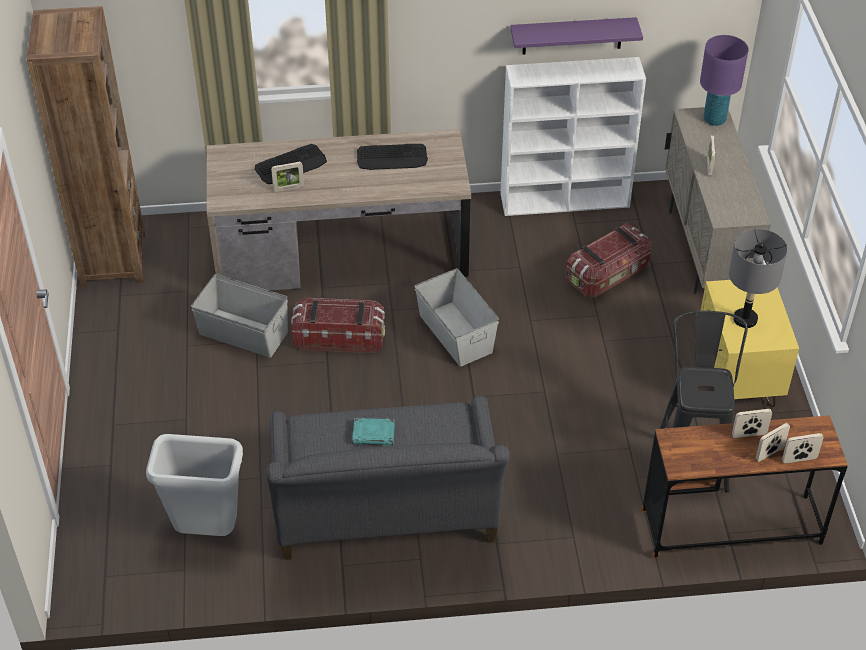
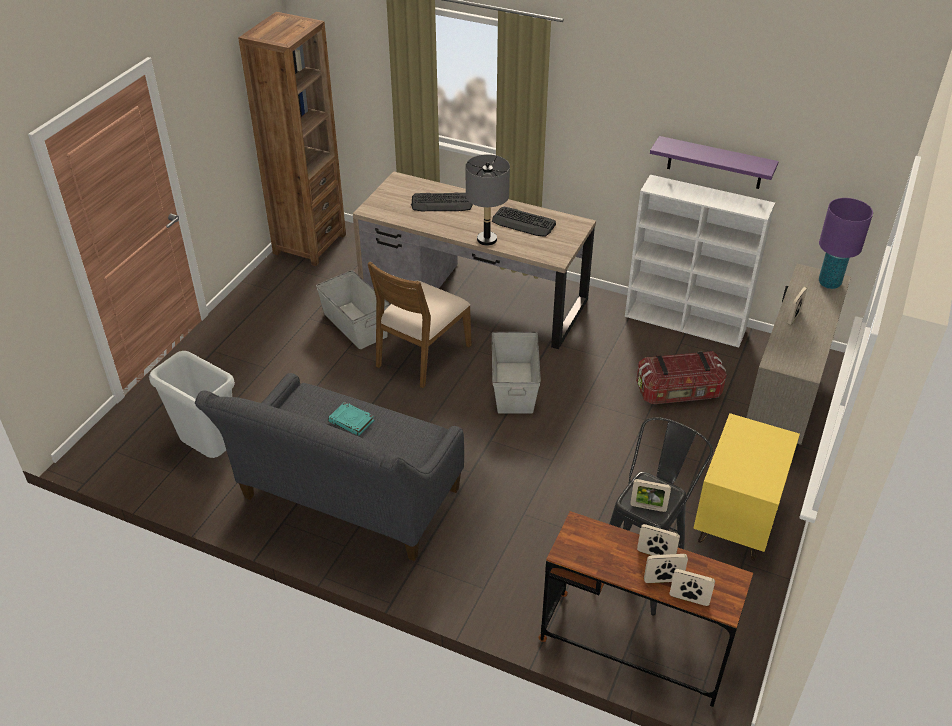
camera: 30 degrees right, 5 degrees down
picture frame [271,162,304,192] -> picture frame moved to [630,479,671,512]
storage box [291,298,385,353] -> brown chair [368,262,472,388]
grey table lamp [729,229,788,328] -> grey table lamp moved to [466,154,510,246]

